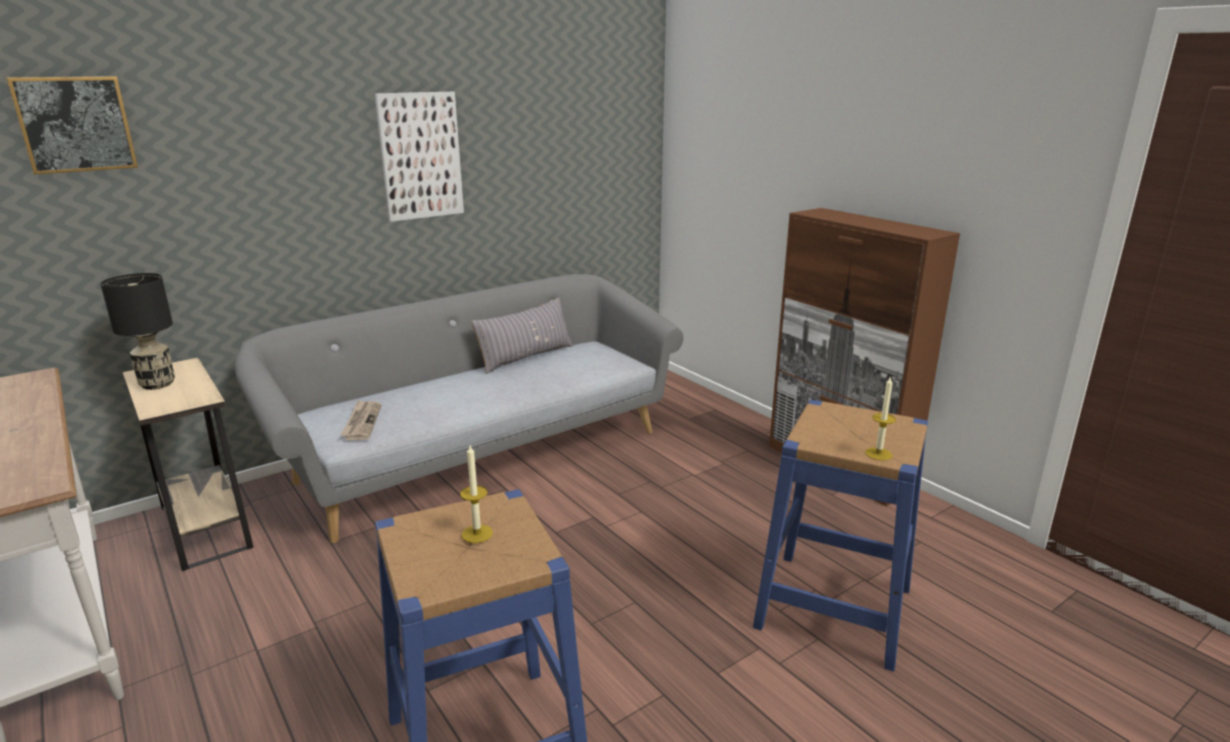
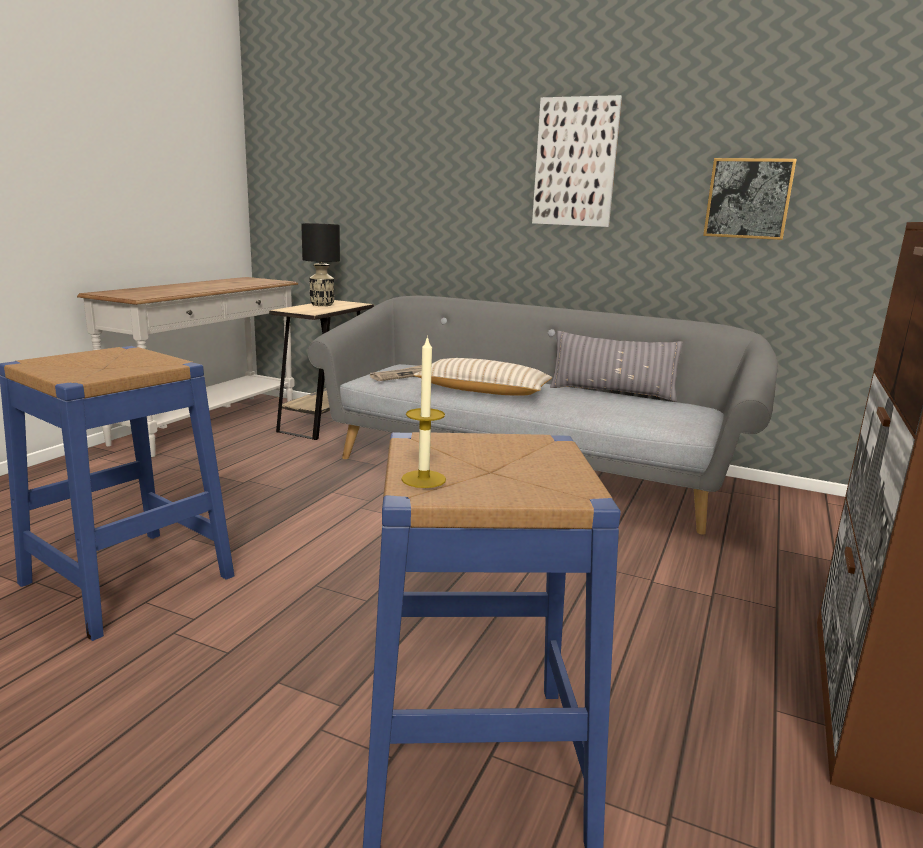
camera: 60 degrees right, 5 degrees down
picture [7,76,138,175] -> picture moved to [703,158,797,240]
candle [460,445,493,543] -> none
none -> beige pillow [414,358,552,396]

